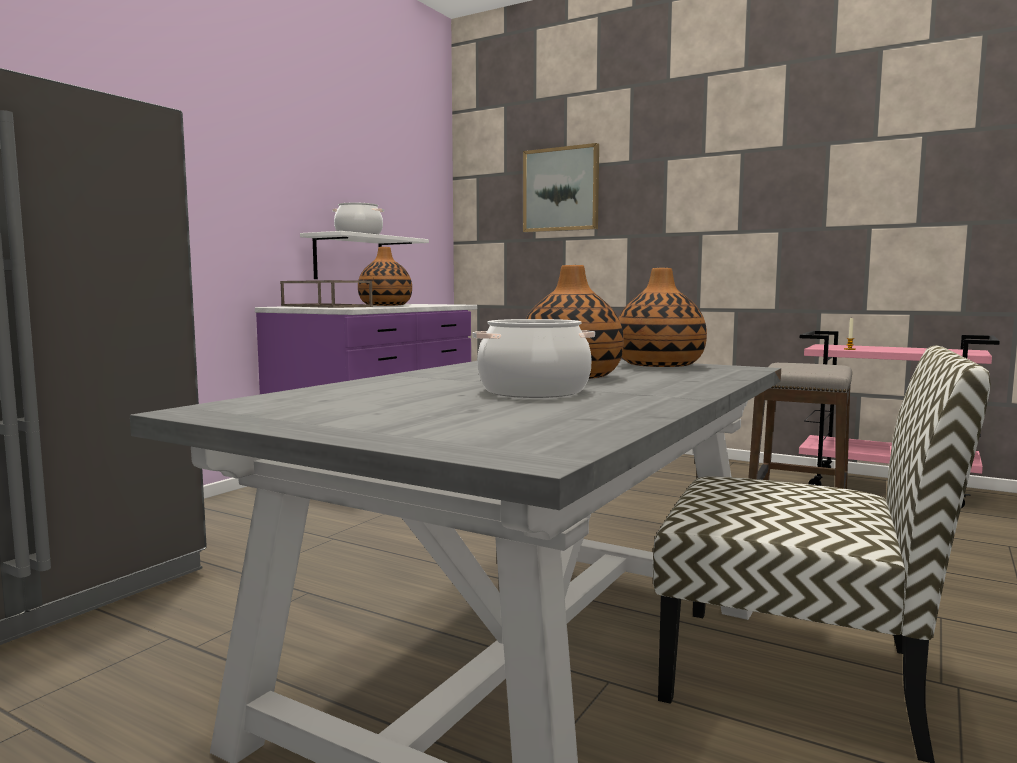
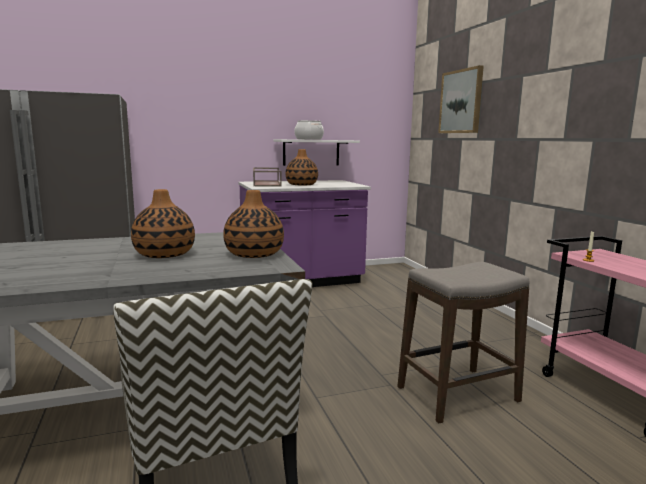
camera: 40 degrees right, 5 degrees up
cooking pot [473,319,595,398] -> none

